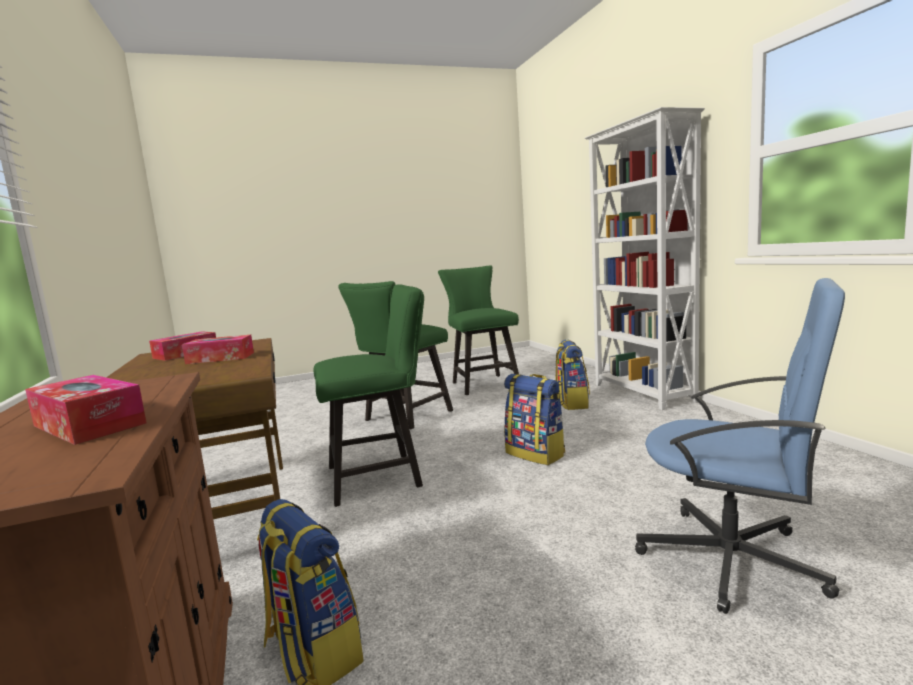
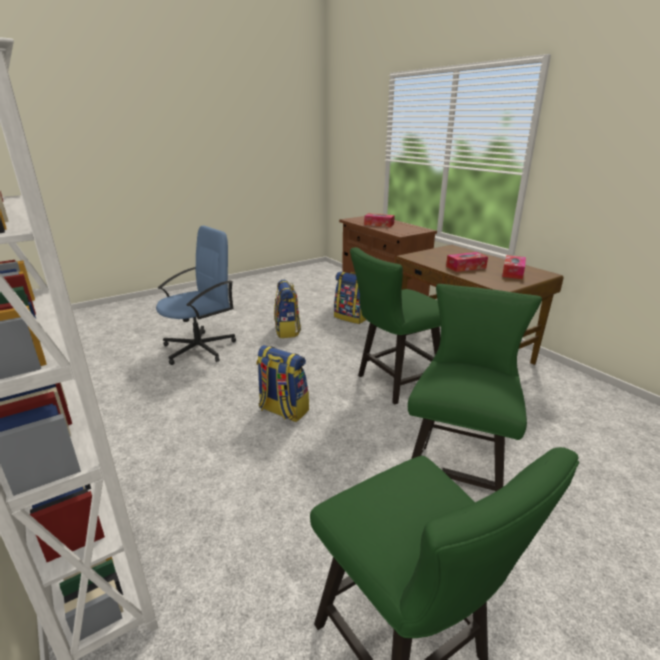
camera: 165 degrees right, 15 degrees up
backpack [555,339,590,410] -> backpack moved to [274,280,301,338]
blue office chair [635,278,845,614] -> blue office chair turned 120 degrees clockwise [156,225,236,365]

